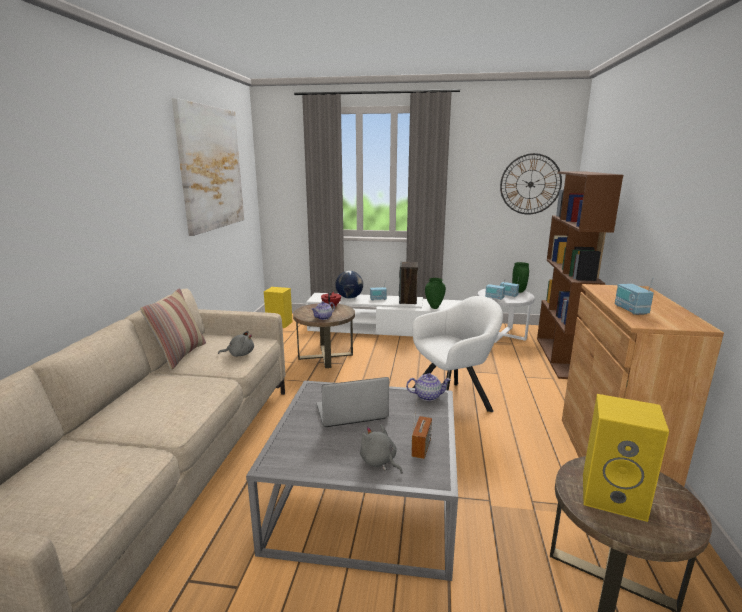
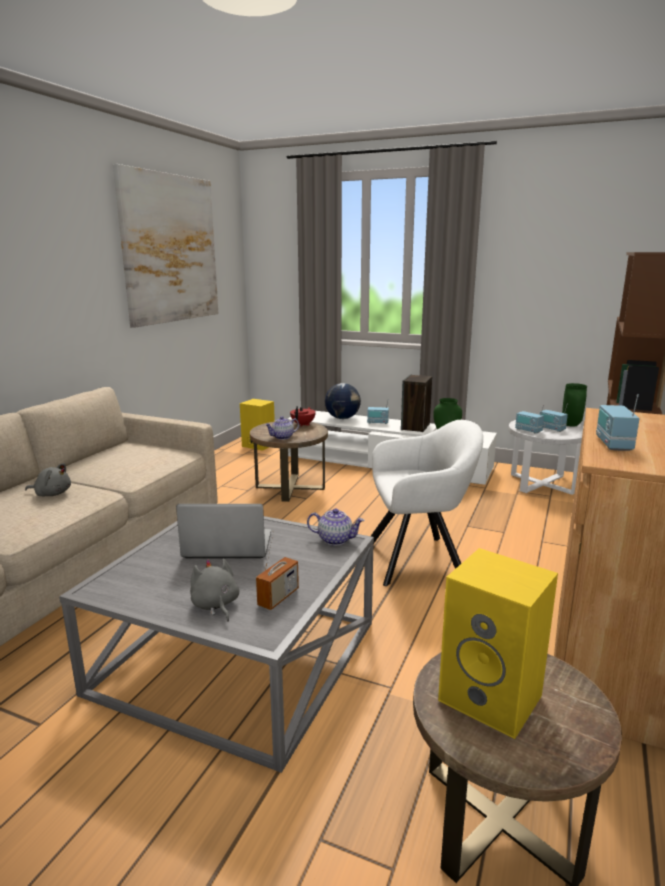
camera: 15 degrees right, 0 degrees up
pillow [140,288,206,370] -> none
grey plush toy [218,331,254,357] -> grey plush toy moved to [25,463,71,496]
wall clock [500,153,562,215] -> none

